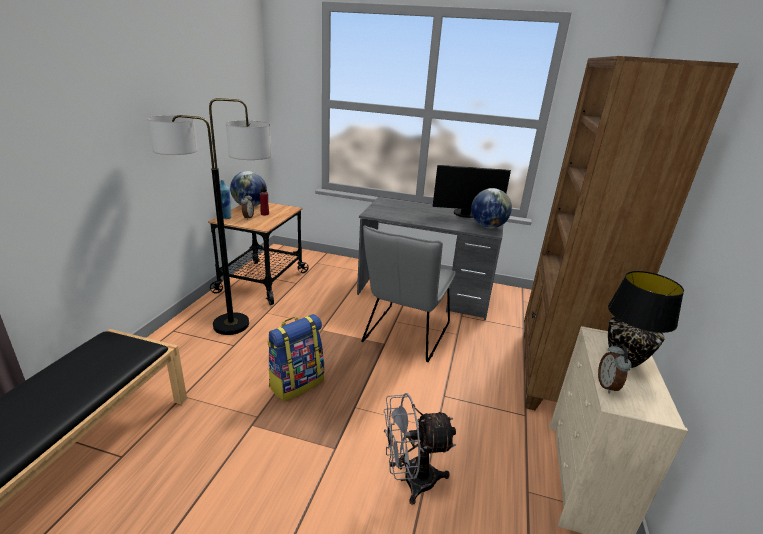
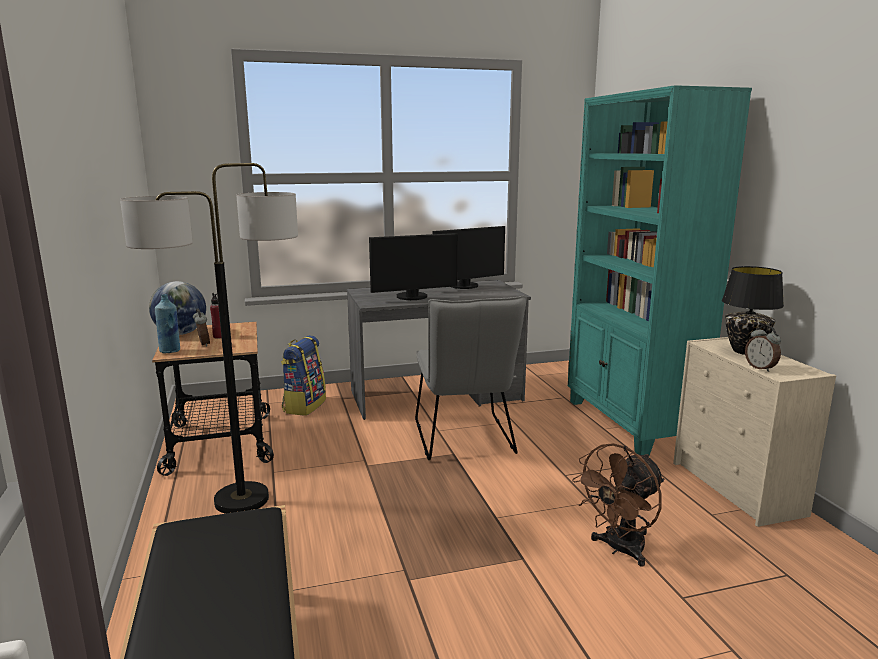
camera: 30 degrees left, 10 degrees down
backpack [267,314,324,401] -> backpack moved to [281,335,326,416]
grey fan [384,393,456,505] -> brown fan [572,443,664,567]
globe [471,188,512,228] -> none
brown bookcase [524,56,739,410] -> turquoise bookcase [568,85,752,456]
none -> monitor [369,233,458,300]

